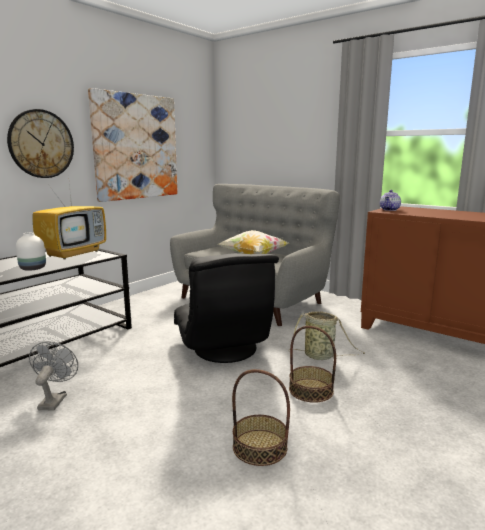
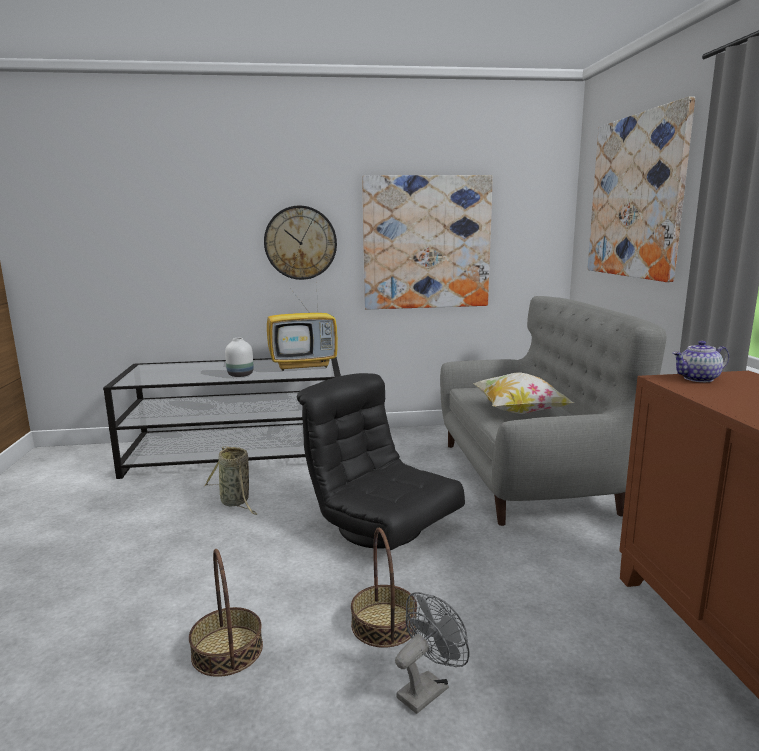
camera: 45 degrees right, 0 degrees up
grey fan [29,341,78,410] -> grey fan moved to [395,592,469,714]
black armchair [174,253,279,363] -> black armchair turned 105 degrees clockwise [297,373,465,550]
basket [288,311,365,360] -> basket moved to [204,446,259,515]
none -> picture [588,96,695,282]

